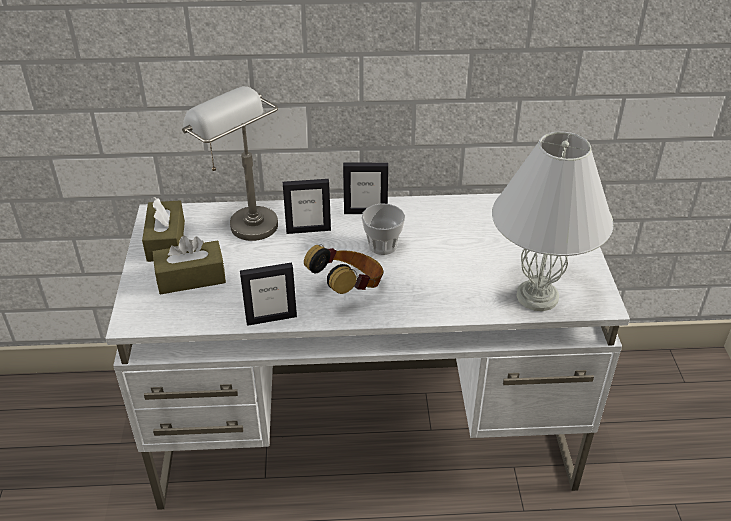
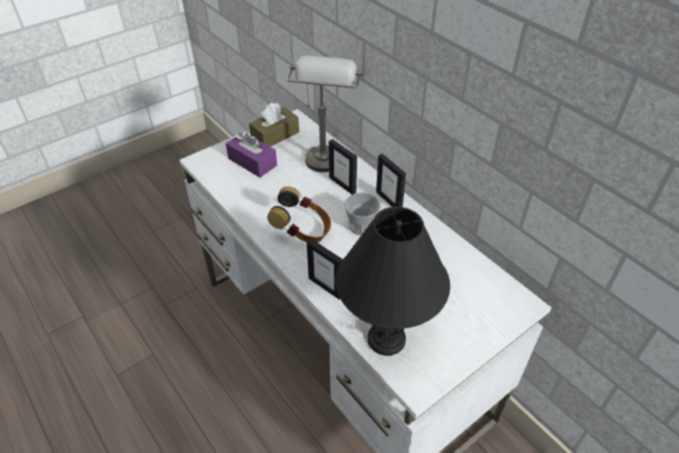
camera: 55 degrees right, 5 degrees up
brown tissue box [153,236,226,295] -> purple tissue box [226,131,277,177]
picture frame [240,262,297,326] -> picture frame moved to [307,238,343,300]
white table lamp [492,132,613,311] -> black table lamp [336,207,450,356]

